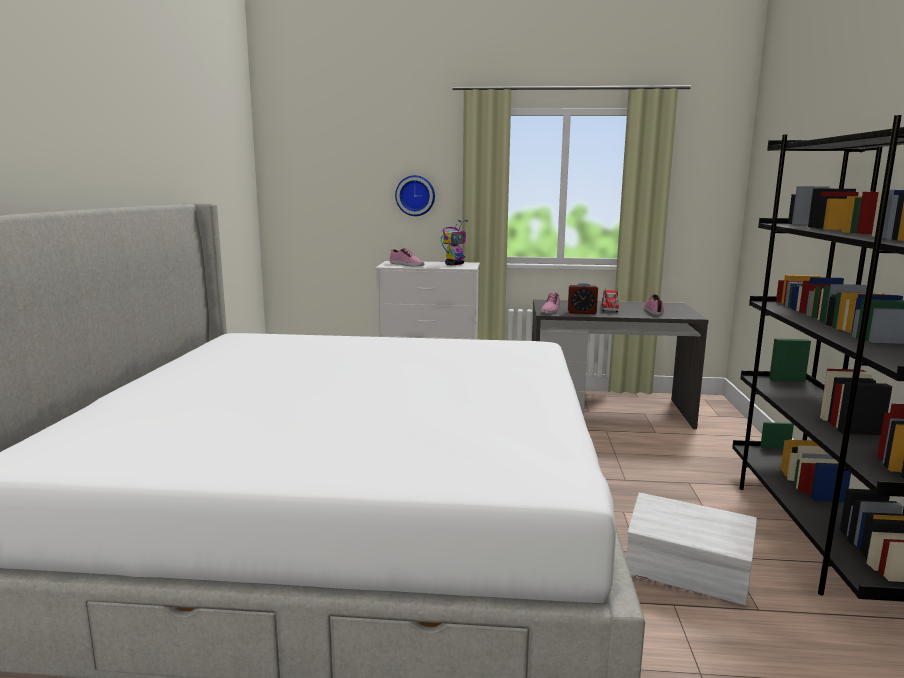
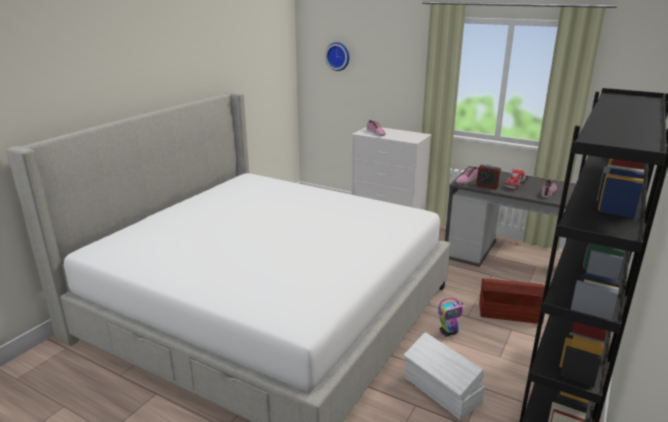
camera: 25 degrees right, 10 degrees up
wall clock [395,175,435,216] -> wall clock moved to [325,42,350,71]
toy robot [441,220,468,265] -> toy robot moved to [438,298,463,337]
none -> brown storage box [479,278,545,324]

